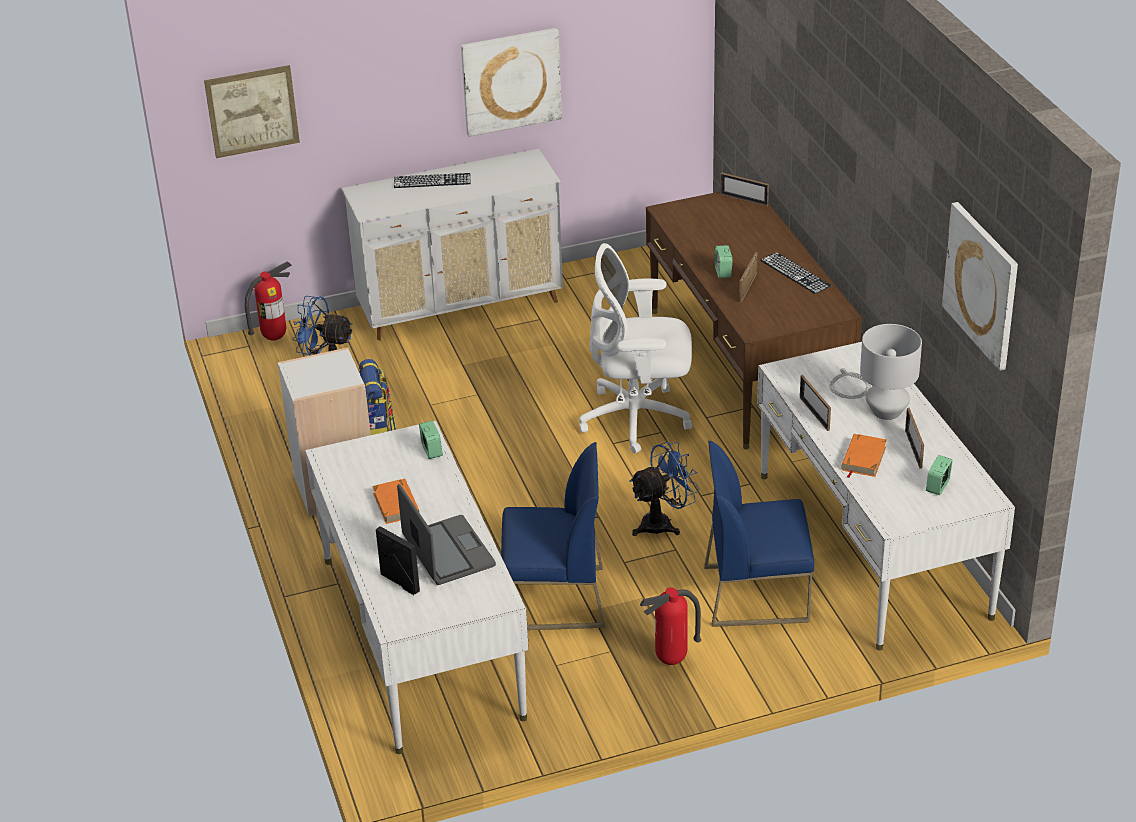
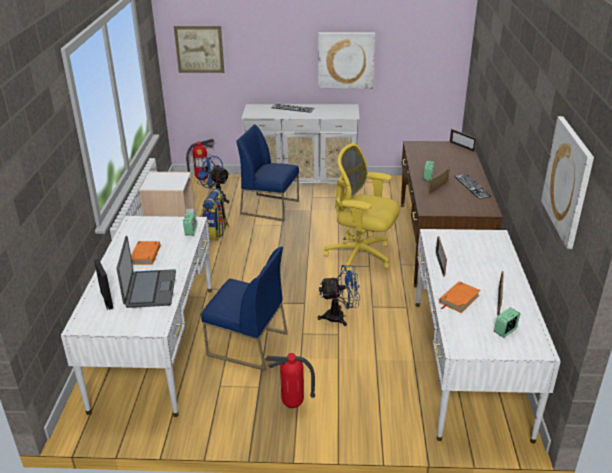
camera: 20 degrees right, 5 degrees down
white office chair [579,243,692,453] -> yellow office chair [324,143,400,272]
blue chair [704,441,814,627] -> blue chair moved to [236,124,299,222]
grey table lamp [829,324,922,420] -> none

